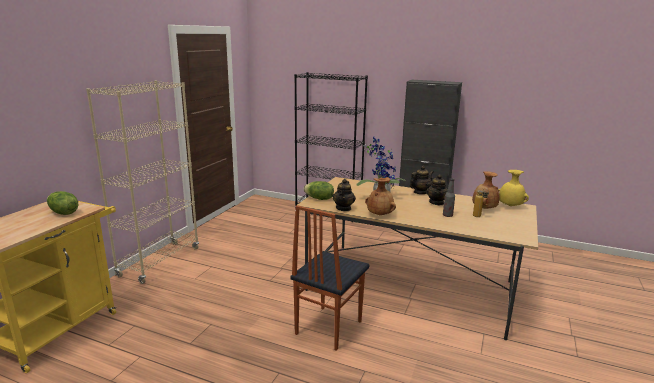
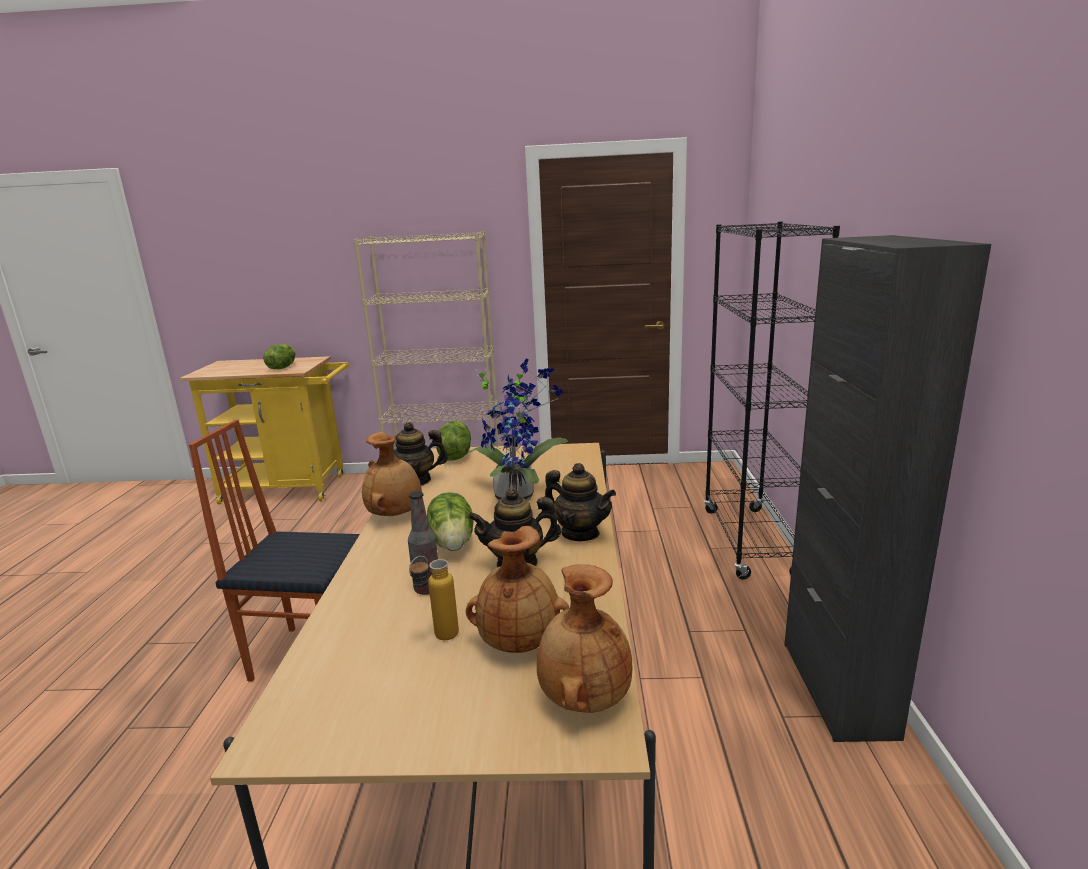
camera: 70 degrees right, 0 degrees up
yellow vase [498,170,529,206] -> brown vase [537,564,632,713]
none -> lettuce [427,492,473,551]

